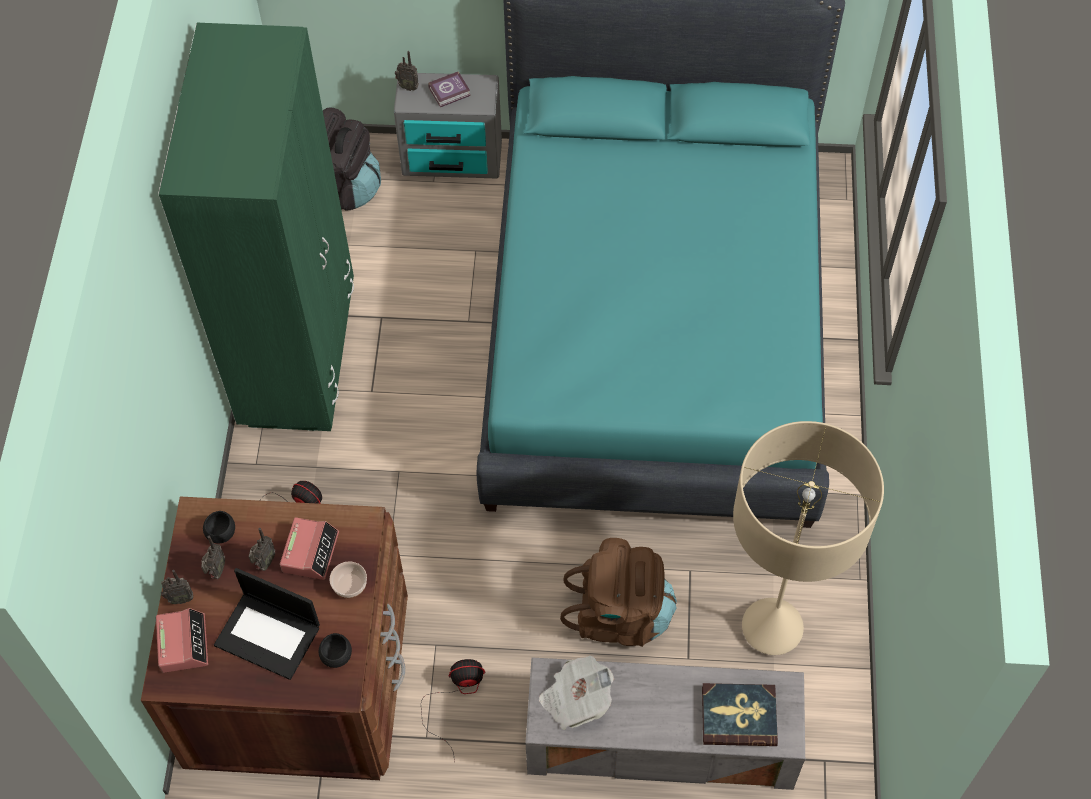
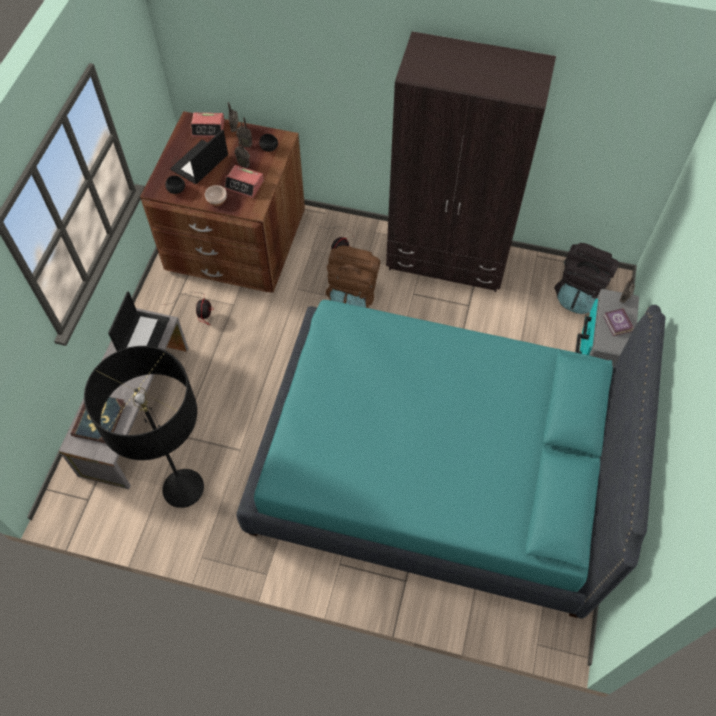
camera: 100 degrees right, 0 degrees up
green wardrobe [158,23,354,431] -> brown wardrobe [386,31,556,292]
newspaper [539,656,614,730] -> laptop [108,291,170,351]
brown backpack [560,538,677,647] -> brown backpack moved to [326,246,380,308]
beige floor lamp [733,421,884,655] -> black floor lamp [84,346,204,508]

